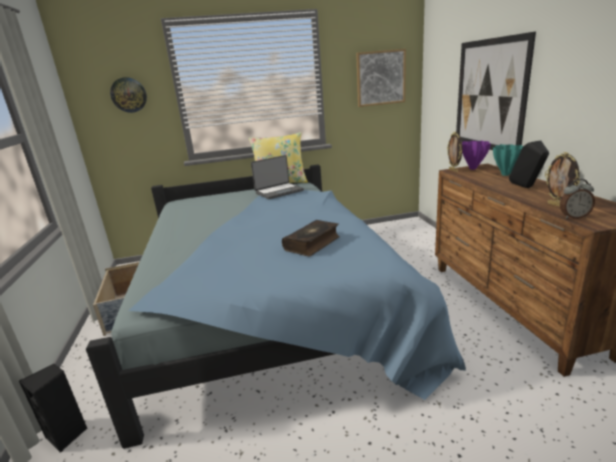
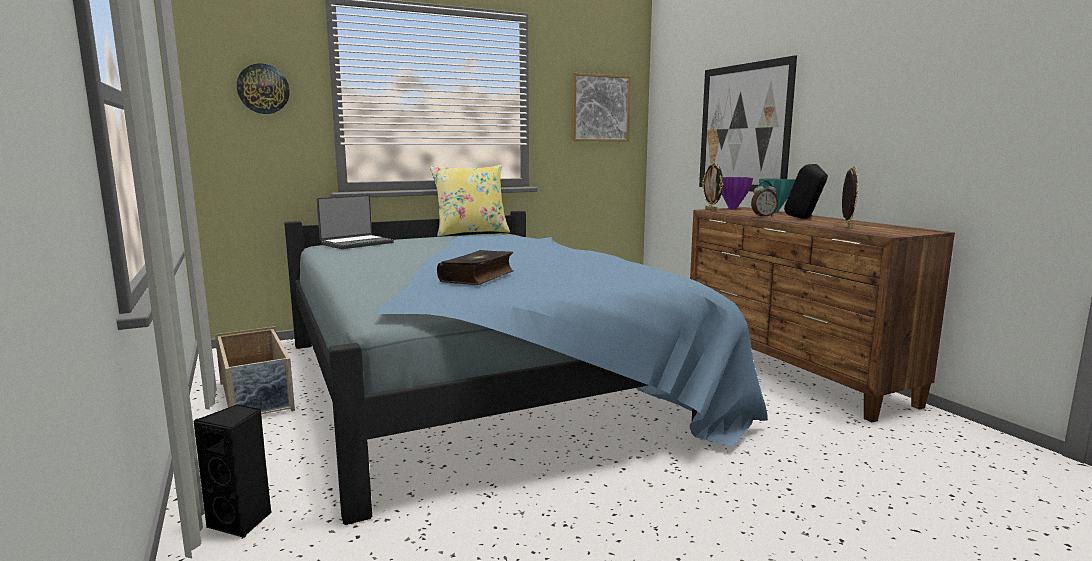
camera: 15 degrees left, 10 degrees down
laptop [251,155,304,199] -> laptop moved to [317,195,394,249]
book [282,220,340,256] -> book moved to [437,250,514,285]
picture frame [545,152,580,207] -> picture frame turned 135 degrees counterclockwise [842,166,858,228]
alarm clock [560,179,595,219] -> alarm clock moved to [751,181,778,217]

